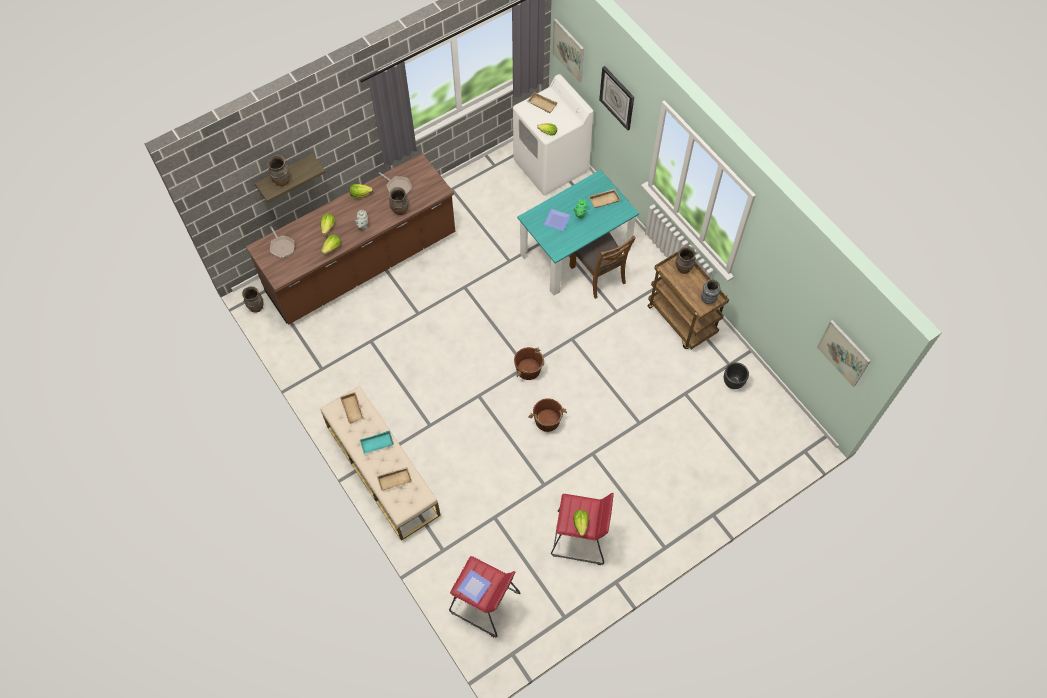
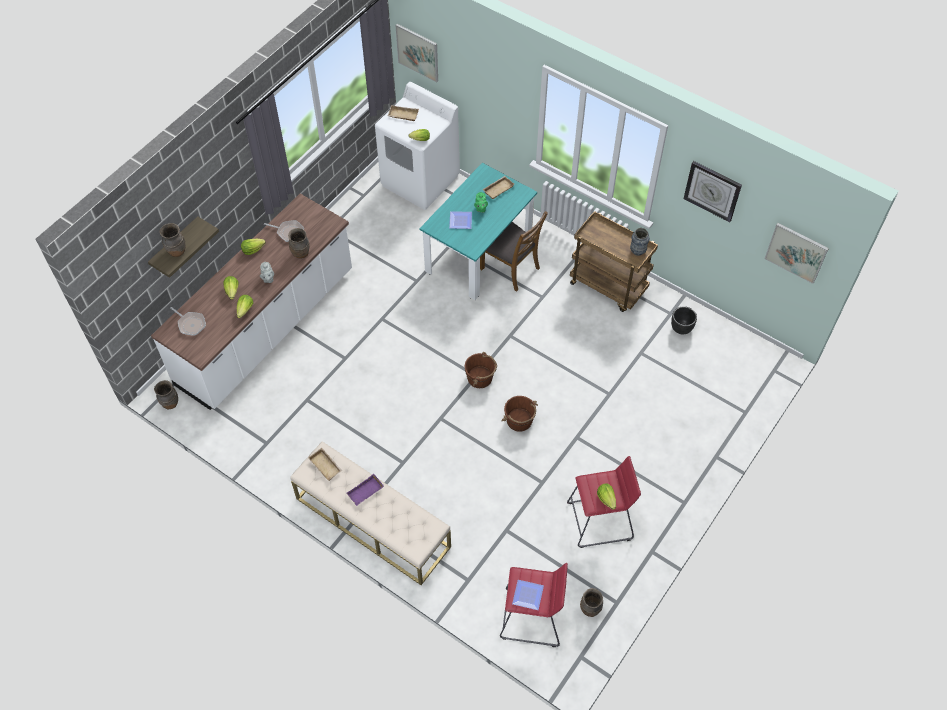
camera: 20 degrees left, 5 degrees down
brown counter [246,153,455,325] -> white counter [151,194,352,410]
turquoise tray [360,430,394,454] -> purple tray [346,474,384,506]
beige tray [377,467,412,491] -> none
wall clock [599,66,634,131] -> wall clock moved to [683,161,742,222]
brown vase [675,246,696,274] -> brown vase moved to [580,588,603,617]

